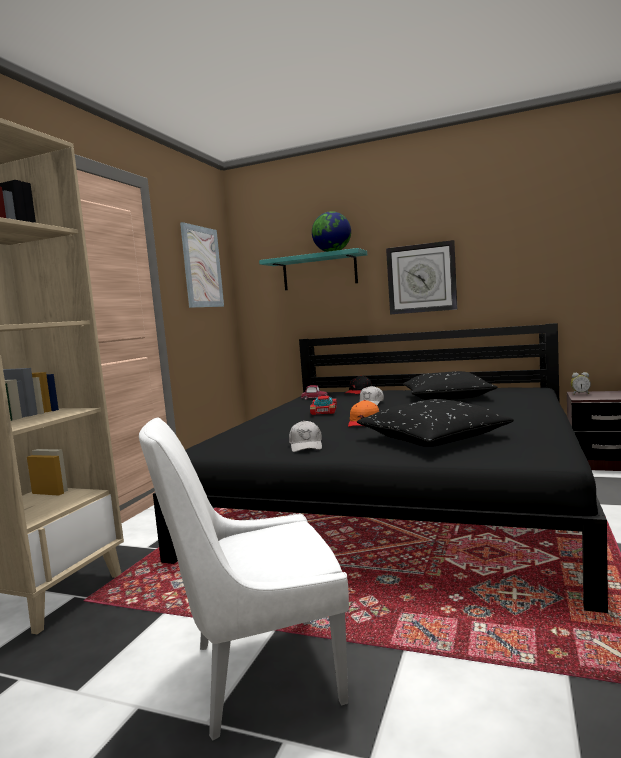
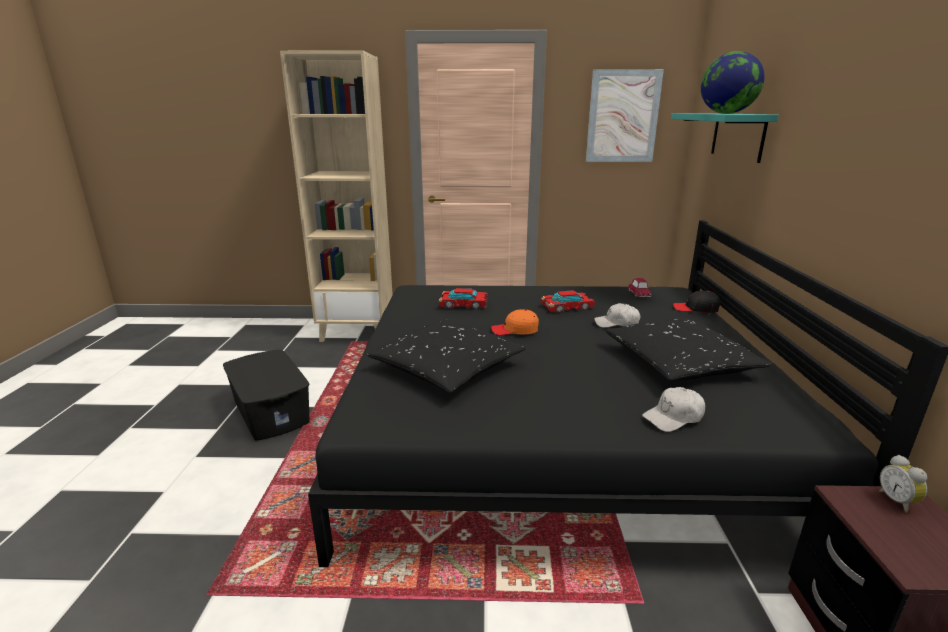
camera: 70 degrees right, 15 degrees up
white chair [139,417,349,740] -> black storage box [223,349,310,441]
white cap [289,420,322,452] -> white cap moved to [642,387,705,432]
wall clock [386,240,457,314] -> none
none -> toy car [439,288,488,309]

